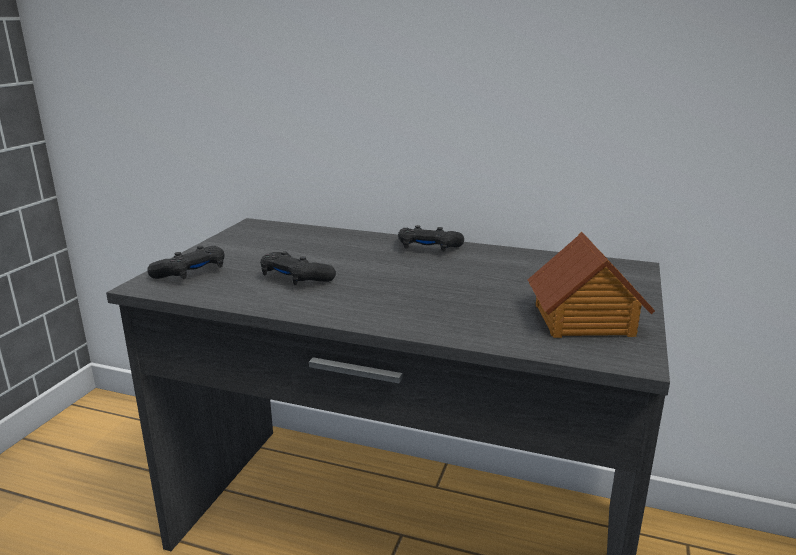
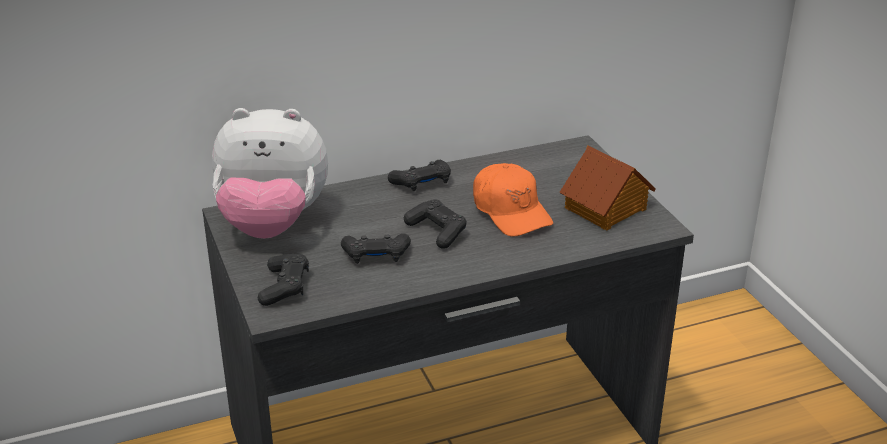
camera: 40 degrees left, 10 degrees up
none -> plush toy [212,108,328,239]
none -> black game controller [404,199,467,249]
none -> orange cap [473,163,553,237]

